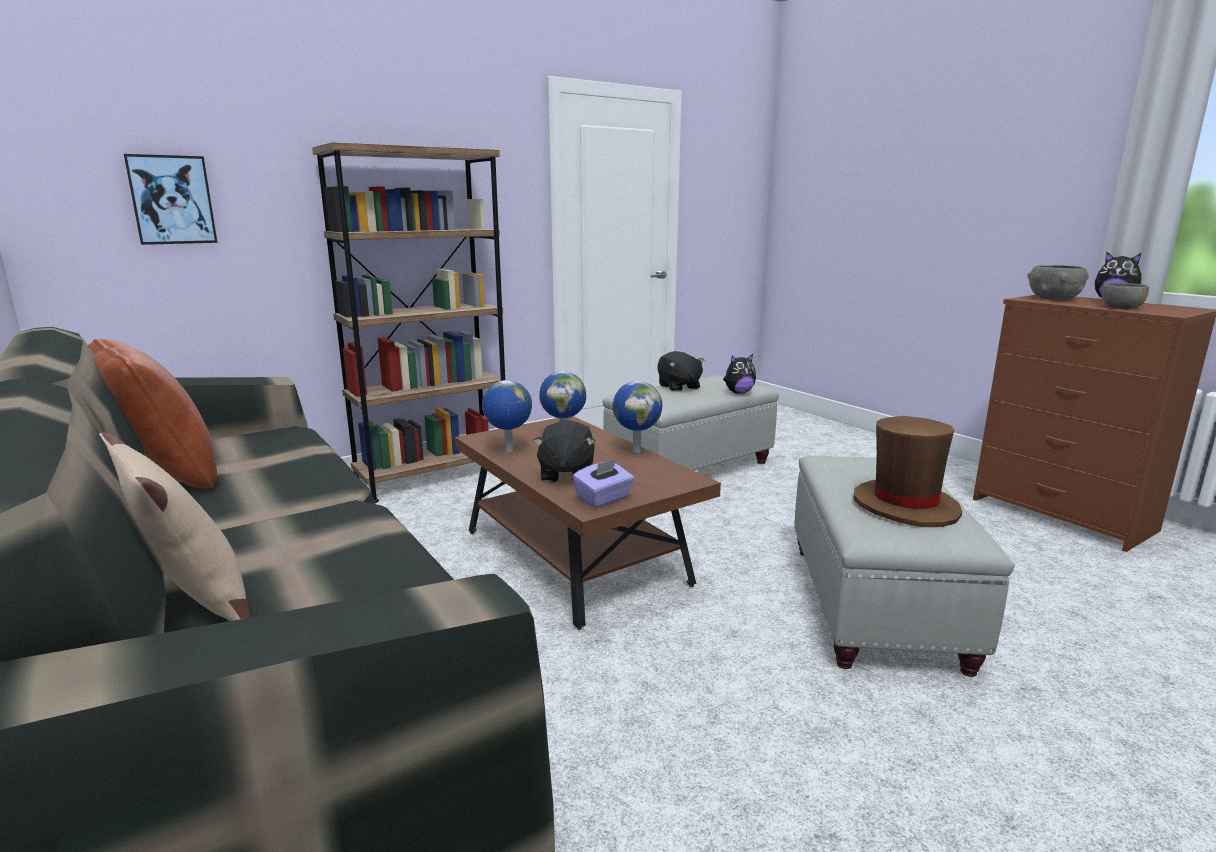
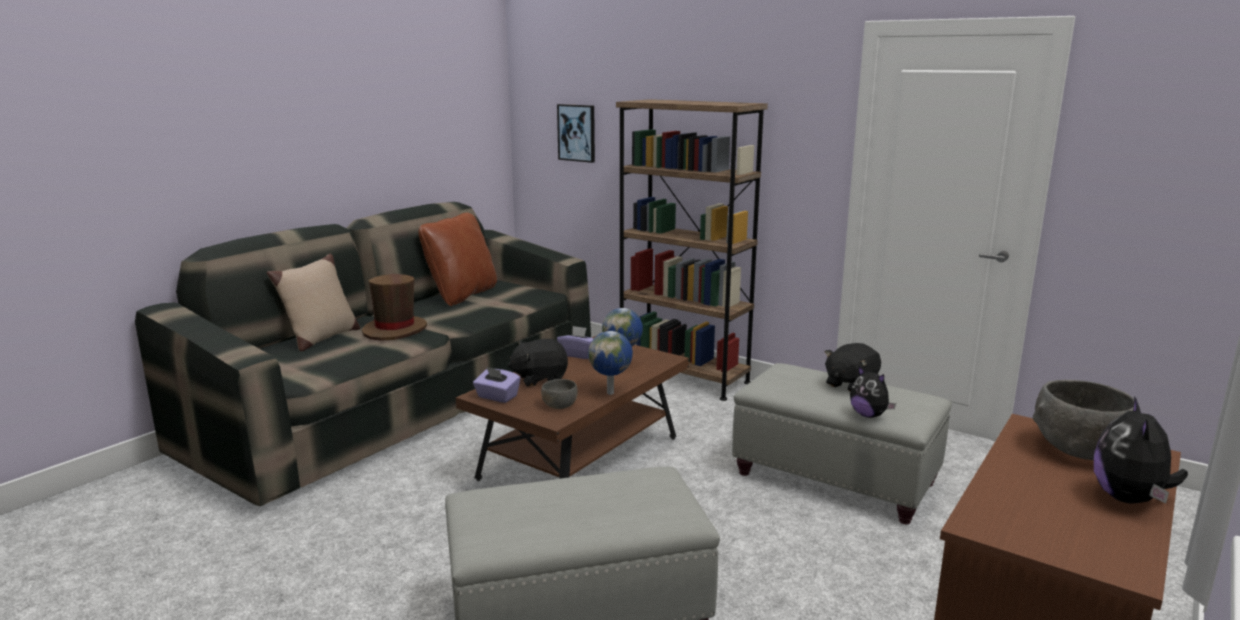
camera: 70 degrees right, 0 degrees up
globe [482,380,532,452] -> purple tissue box [557,326,594,359]
brown hat [854,416,962,527] -> brown hat moved to [362,274,427,340]
grey bowl [1102,283,1149,309] -> grey bowl moved to [541,379,578,409]

